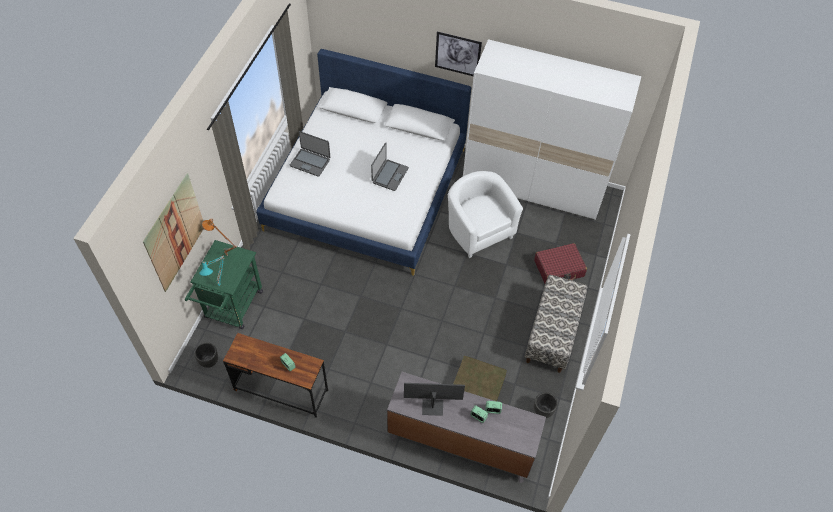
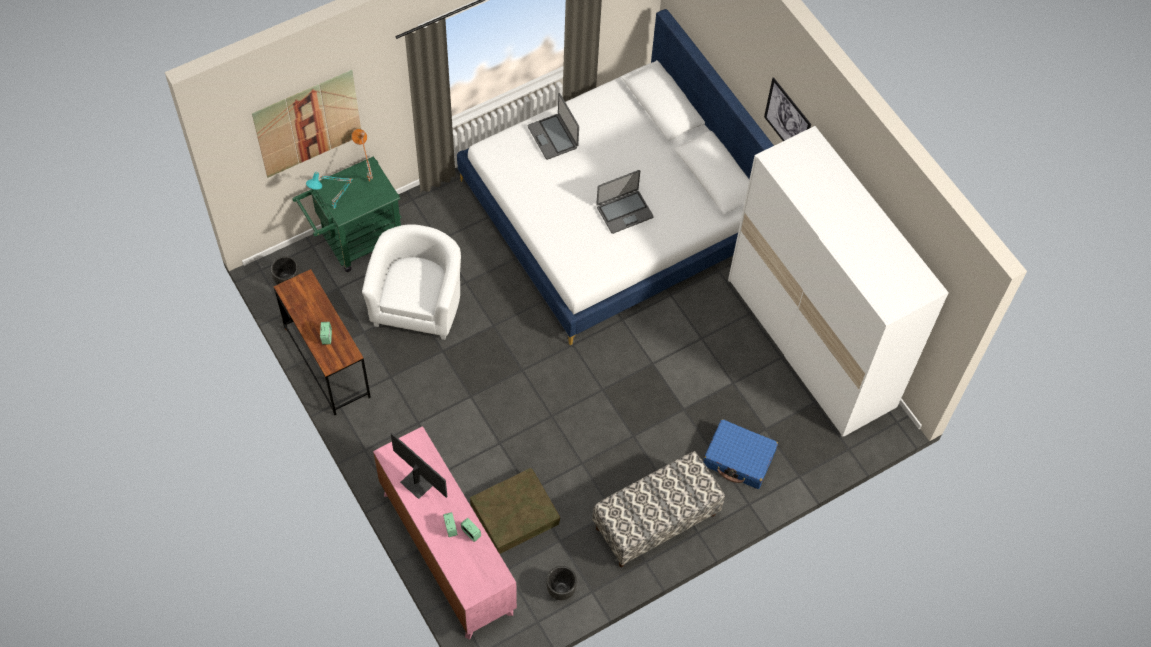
camera: 40 degrees right, 5 degrees up
grey dresser [387,372,546,483] -> pink dresser [373,426,517,640]
white armchair [448,171,523,258] -> white armchair moved to [362,224,461,340]
red suitcase [534,243,587,283] -> blue suitcase [704,419,778,489]

